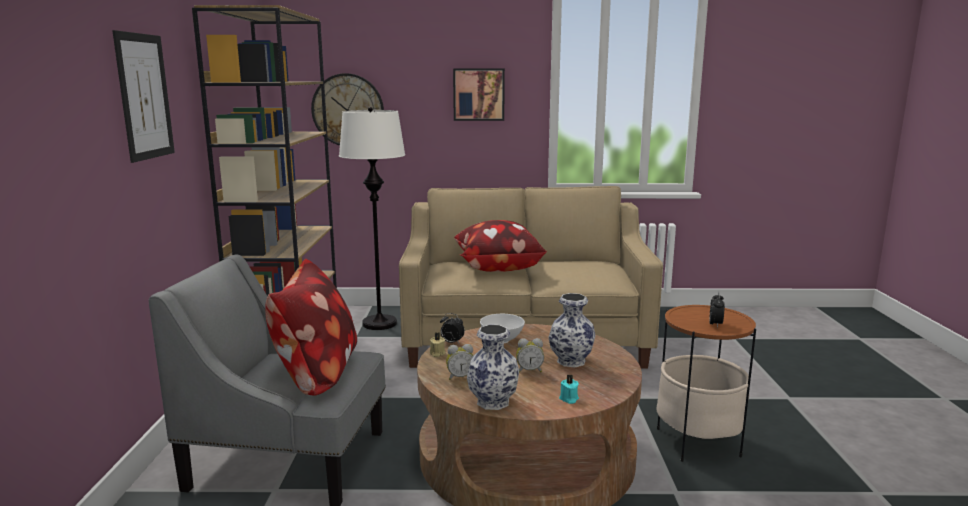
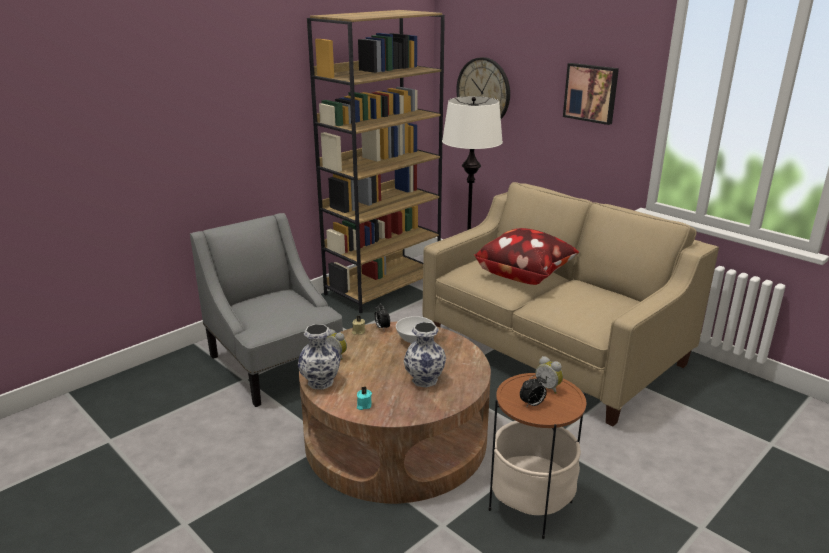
camera: 45 degrees right, 10 degrees up
picture [112,30,175,163] -> none
pillow [265,259,357,396] -> none
alarm clock [516,338,544,373] -> alarm clock moved to [535,356,563,394]

